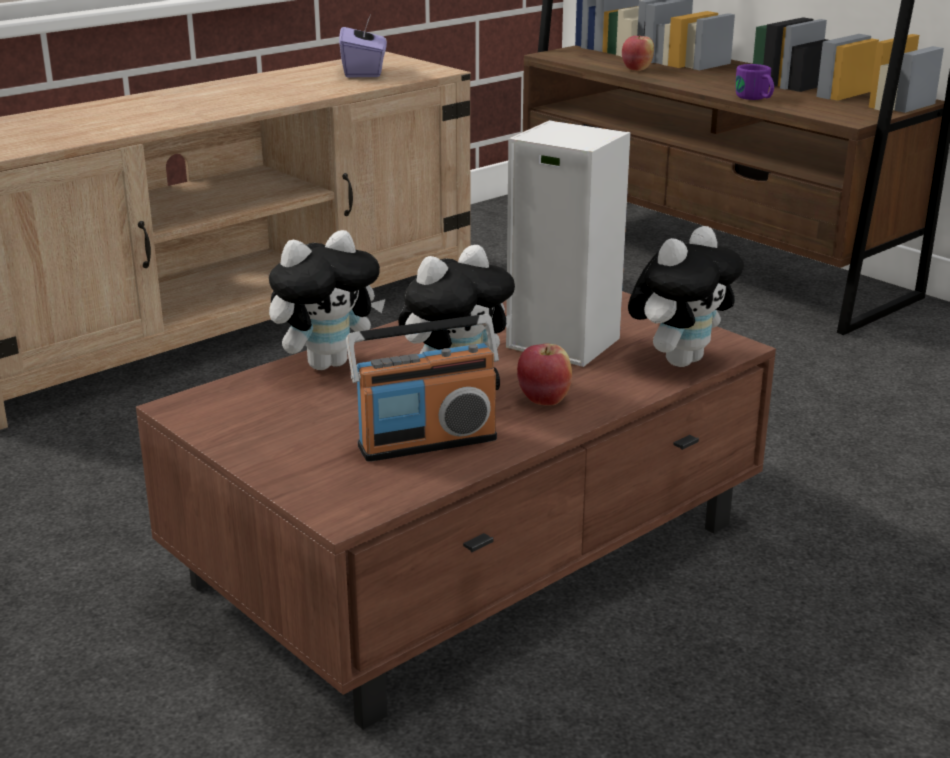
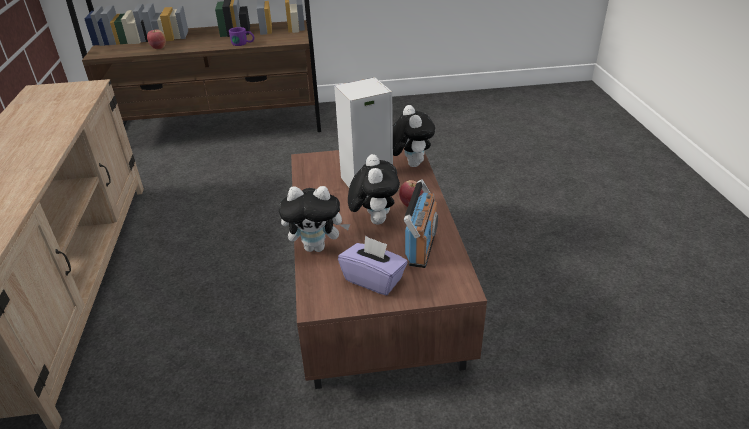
camera: 55 degrees left, 10 degrees up
plush toy [269,230,386,370] -> plush toy turned 90 degrees clockwise [279,186,350,252]
purple tissue box [339,15,387,78] -> purple tissue box moved to [338,235,408,295]

